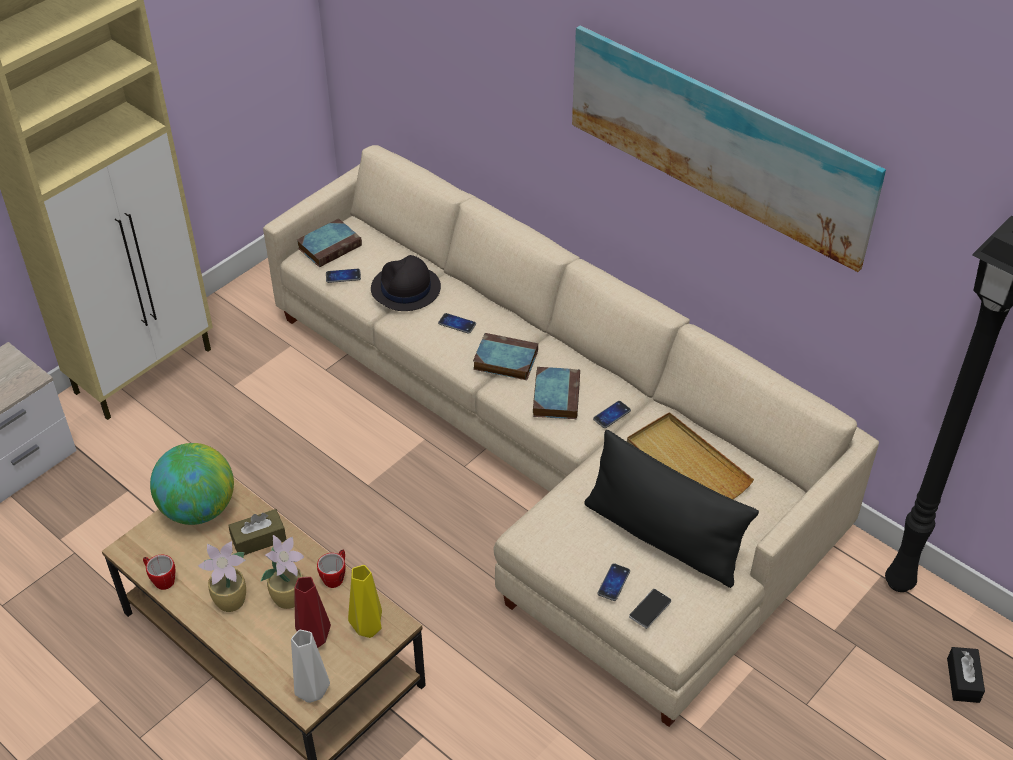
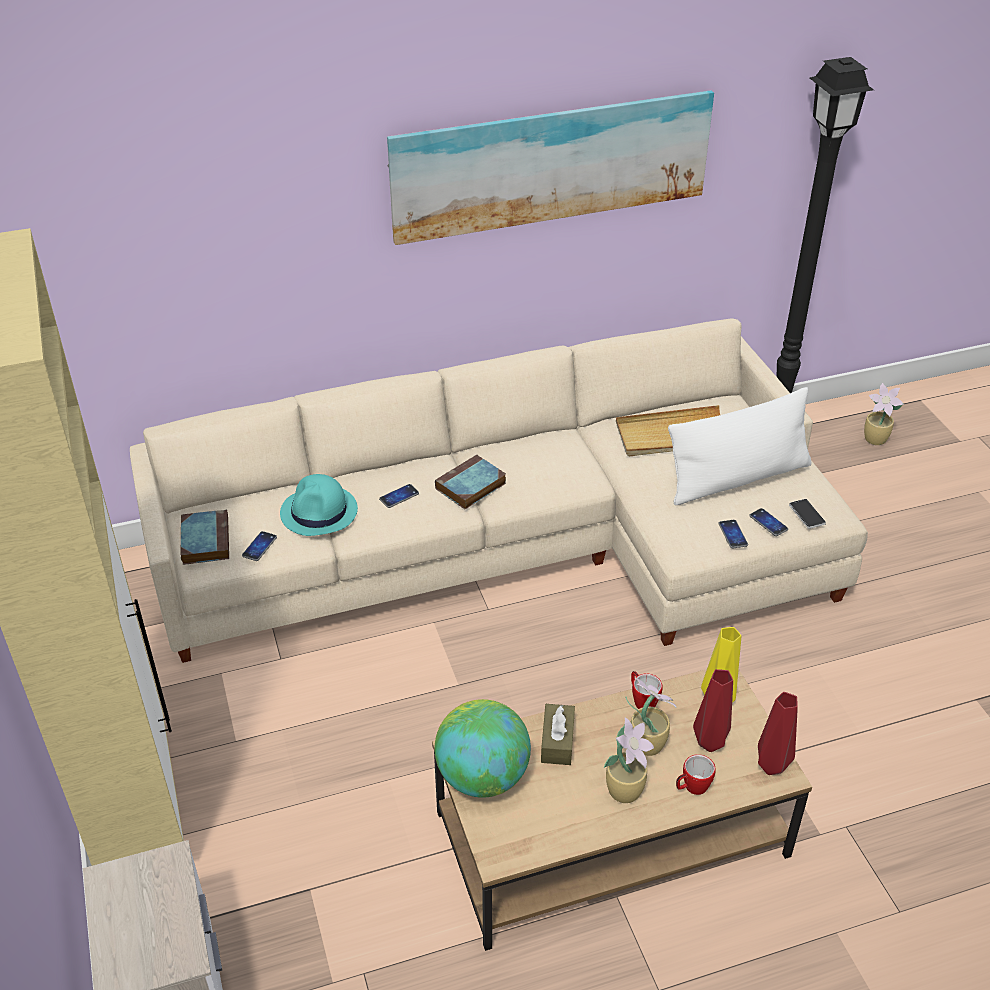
camera: 60 degrees left, 5 degrees down
mug [143,555,175,590] -> mug moved to [676,754,716,795]
white vase [291,630,330,703] -> red vase [758,692,798,775]
black hat [371,255,441,311] -> turquoise hat [280,474,358,536]
book [533,367,580,419] -> none
black pillow [584,430,759,588] -> white pillow [668,387,812,505]
phone [593,401,631,428] -> phone moved to [718,520,748,548]
black tissue box [947,647,985,703] -> potted plant [864,383,904,445]

